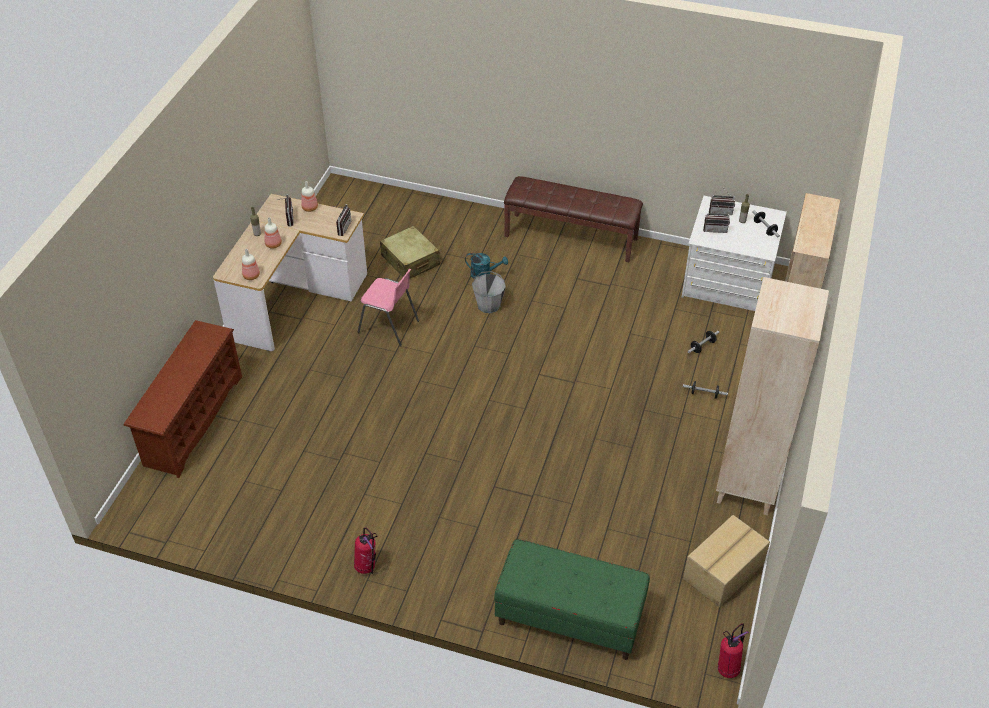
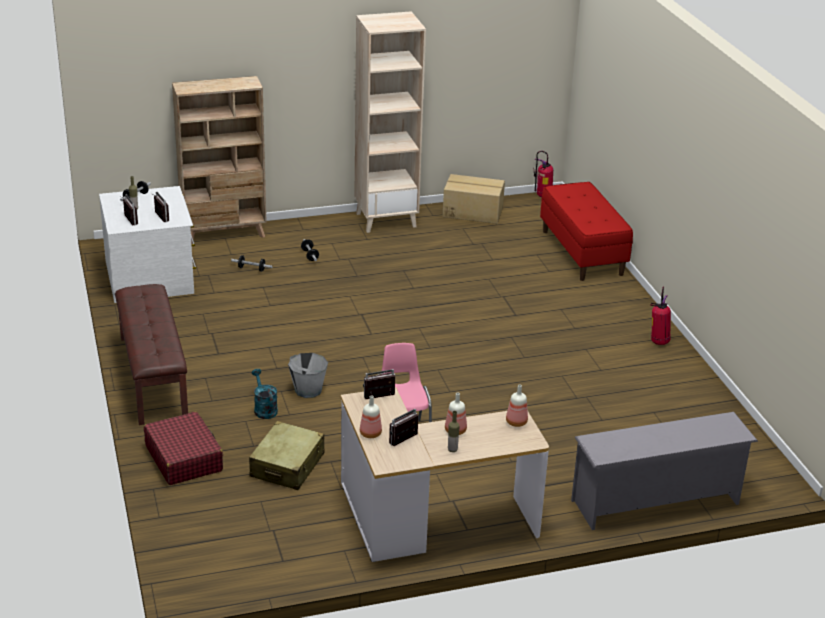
camera: 125 degrees left, 15 degrees down
brown shoe rack [124,320,242,478] -> grey shoe rack [571,412,758,530]
green bench [494,539,650,660] -> red bench [540,182,633,281]
none -> red suitcase [144,412,223,485]

